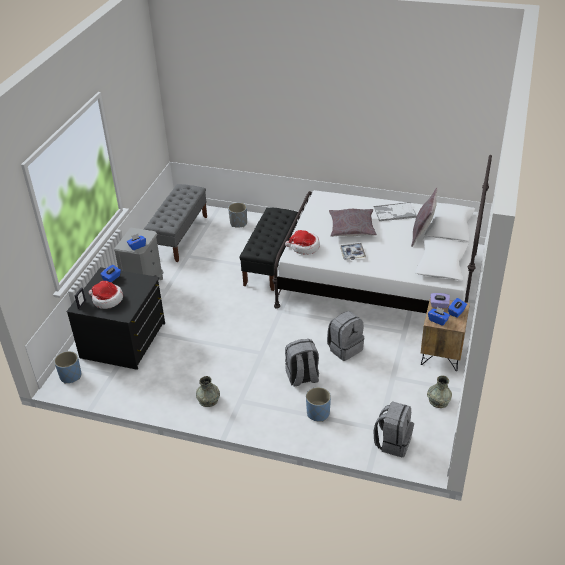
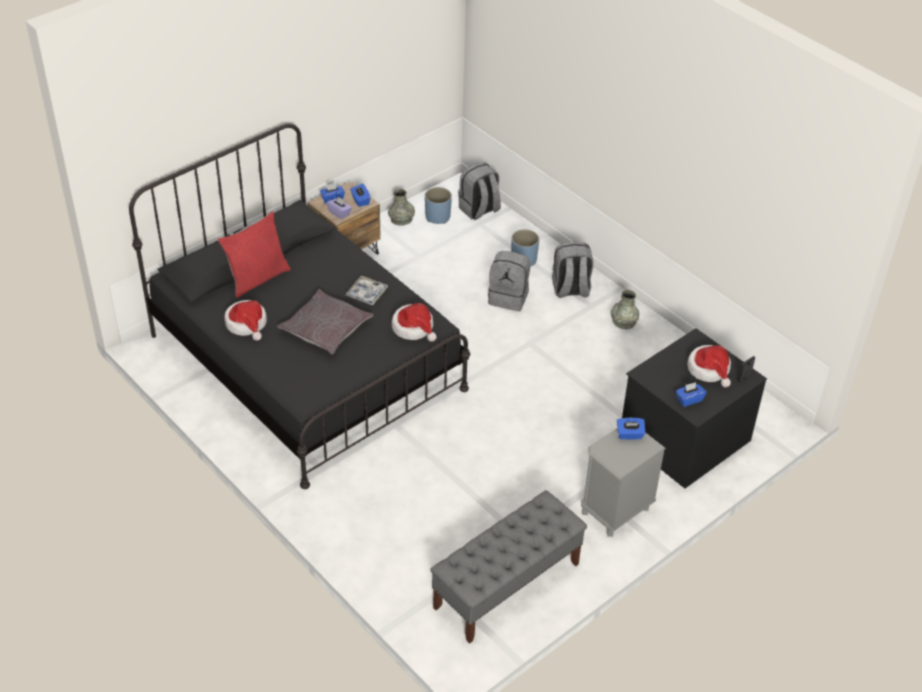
camera: 150 degrees left, 5 degrees up
blue planter [54,351,81,384] -> blue planter moved to [425,187,452,224]
grey planter [228,203,247,228] -> none
black bench [239,207,298,291] -> none
white bed [272,155,492,313] -> black bed [129,124,470,489]
grey backpack [327,311,364,361] -> grey backpack moved to [552,242,594,298]
tray [374,202,417,221] -> hat [224,300,267,341]
grey pillow [411,188,438,247] -> red pillow [217,211,291,298]

